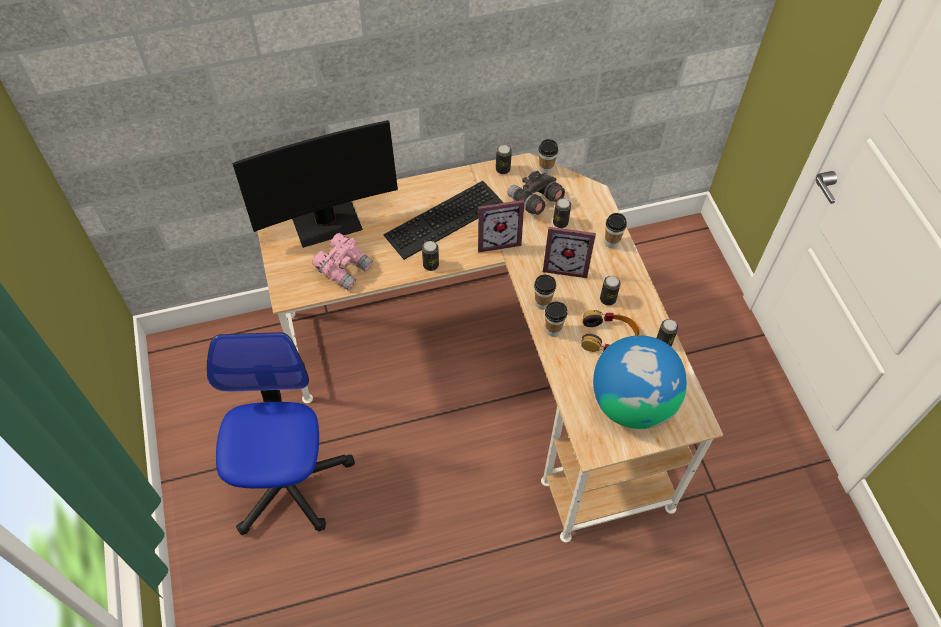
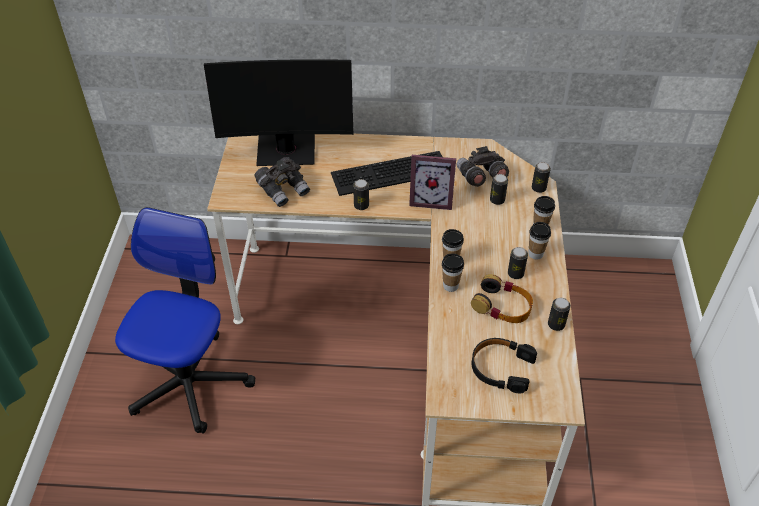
camera: 20 degrees right, 10 degrees down
pink binoculars [312,233,373,290] -> grey binoculars [255,157,310,207]
can [496,145,512,174] -> can moved to [532,162,551,193]
cup [539,139,558,174] -> cup moved to [528,222,551,260]
picture frame [543,227,596,278] -> none
globe [593,335,687,429] -> black headphones [472,338,537,394]

